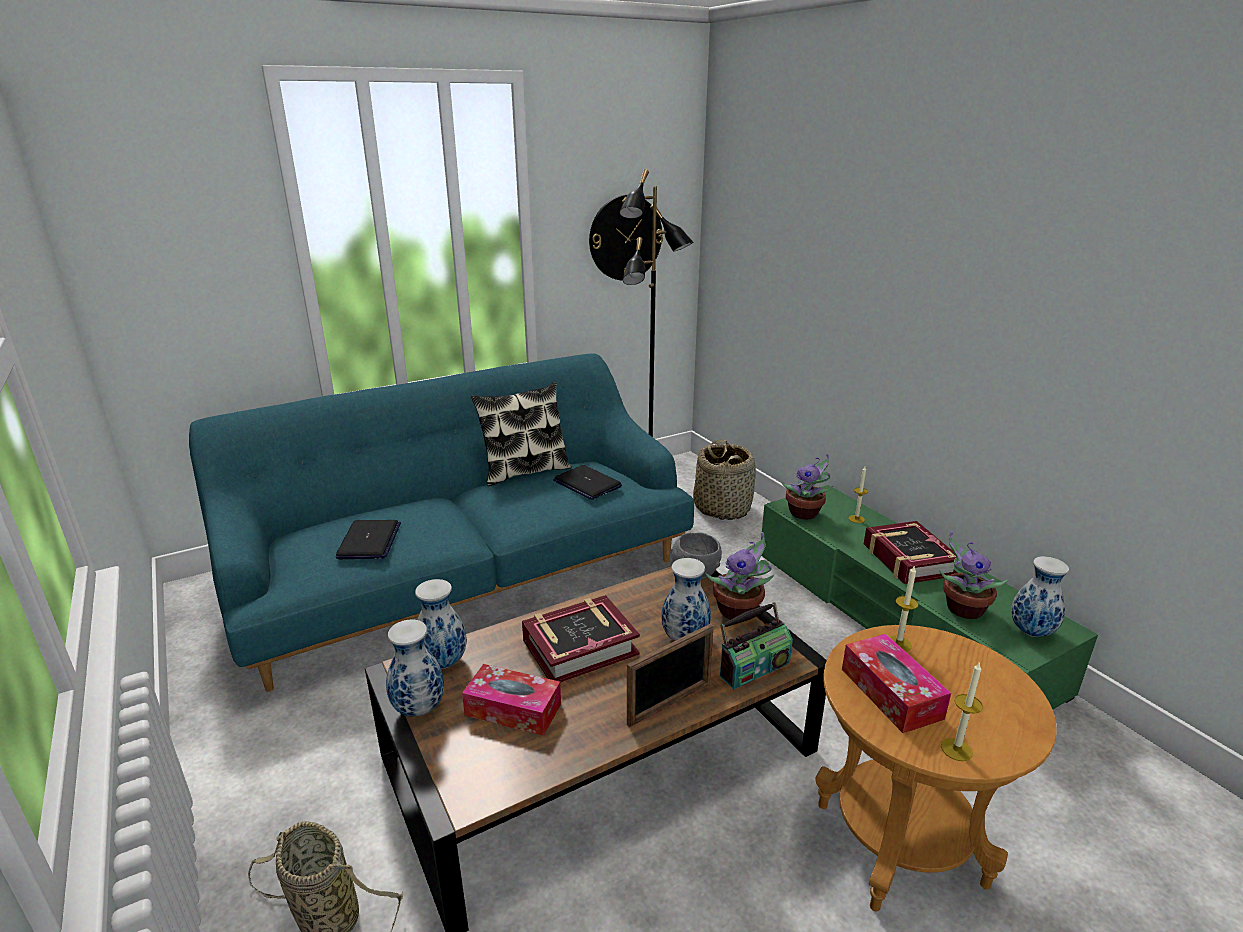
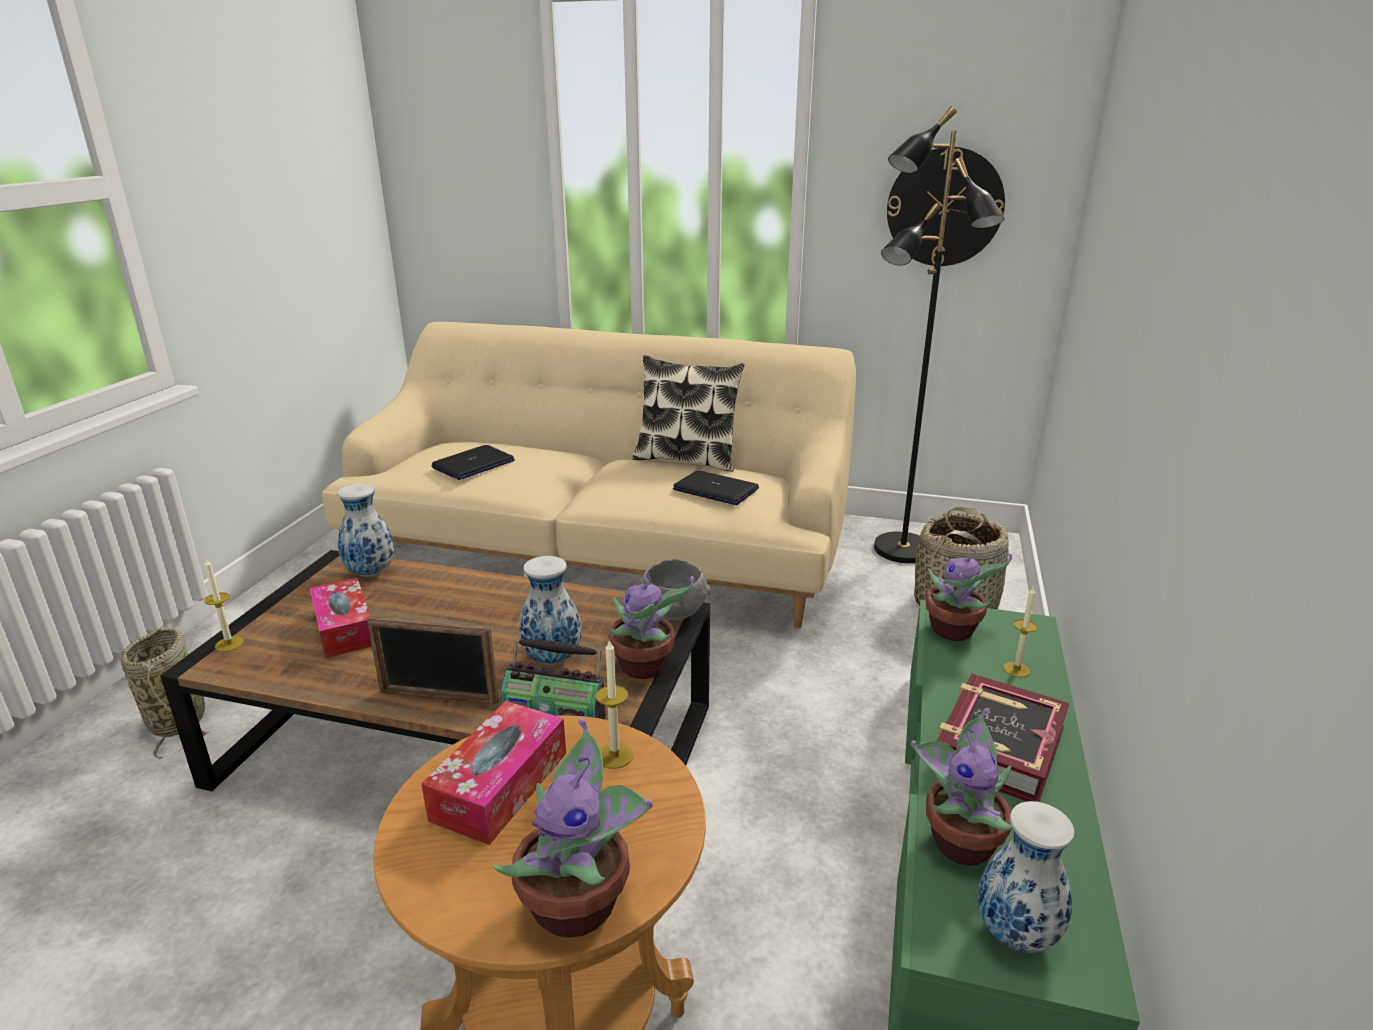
camera: 45 degrees right, 0 degrees up
turquoise sofa [189,353,694,692] -> beige sofa [322,322,856,628]
vase [386,620,444,717] -> none
book [522,595,640,682] -> none
laptop [553,465,622,500] -> laptop turned 120 degrees clockwise [673,470,759,505]
candle [941,661,983,761] -> candle moved to [204,559,244,652]
none -> potted plant [493,718,653,938]

